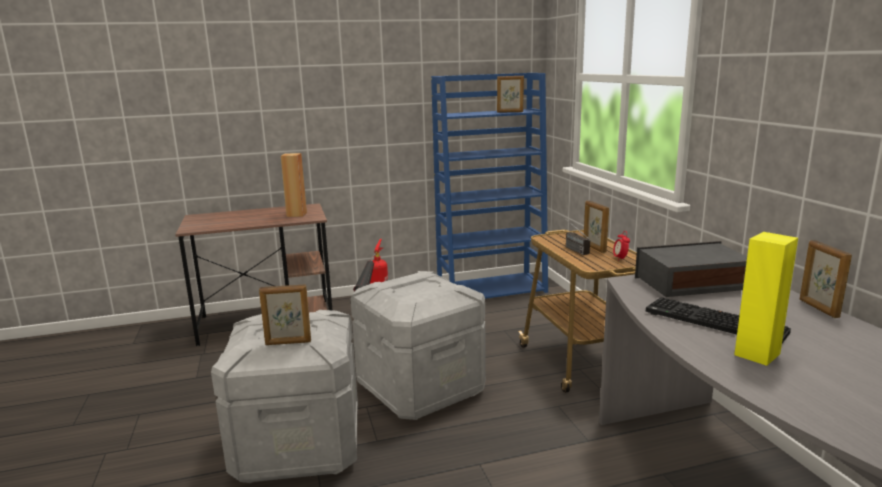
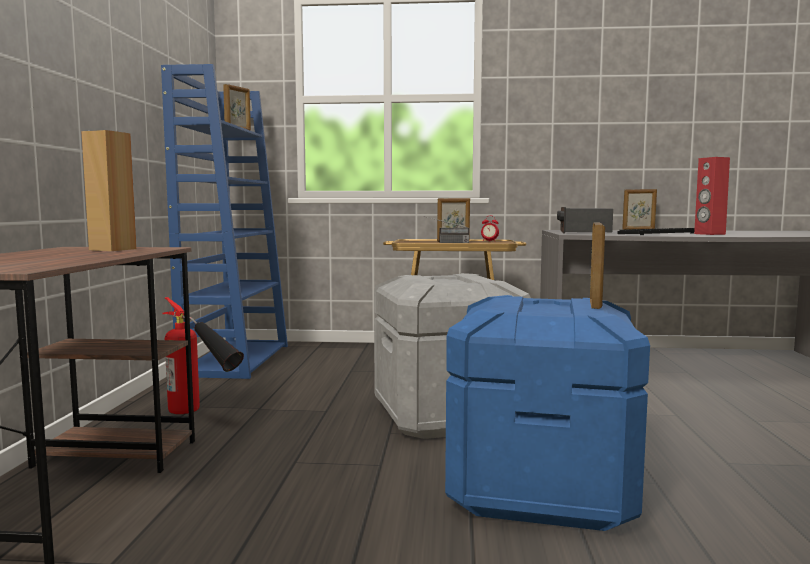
camera: 70 degrees left, 10 degrees down
grey storage box [211,310,358,483] -> blue storage box [445,295,650,531]
yellow speaker [734,232,798,366] -> red speaker [694,157,730,235]

